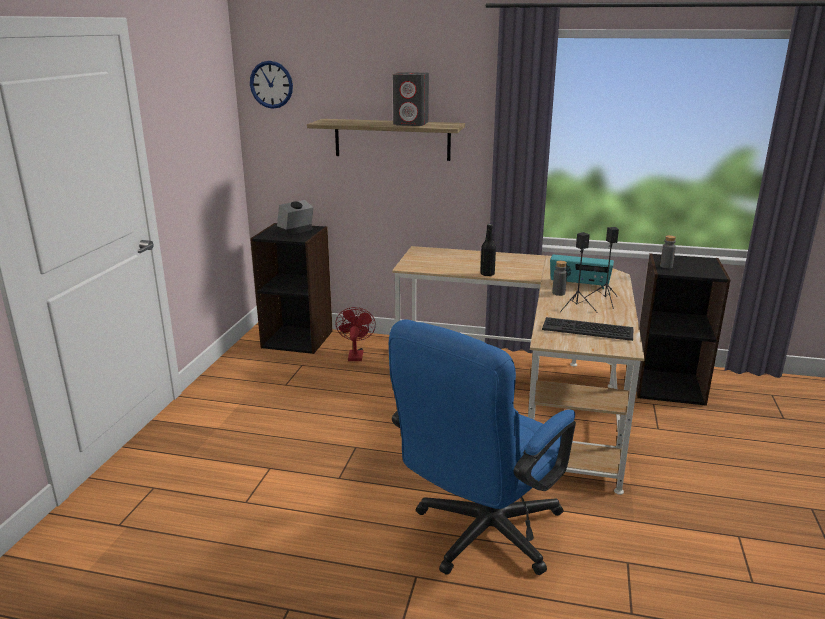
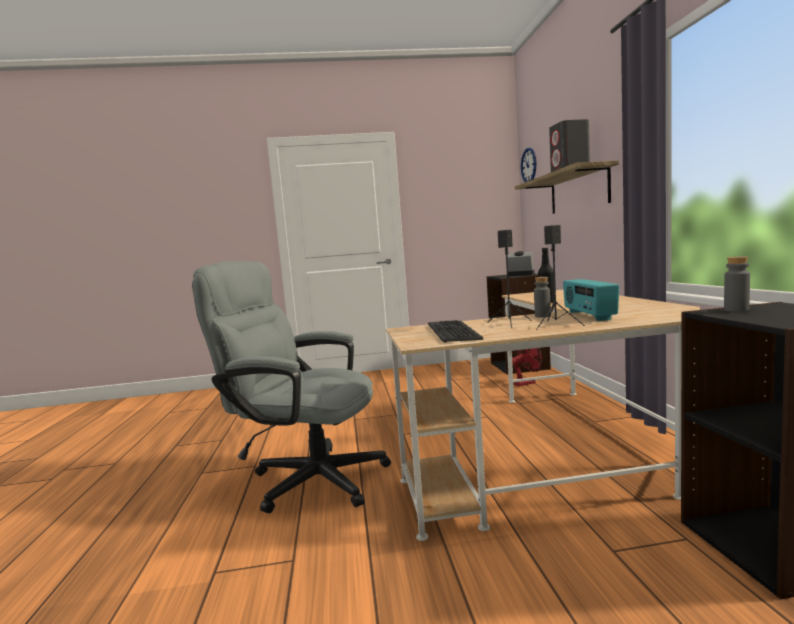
camera: 70 degrees right, 15 degrees down
blue office chair [389,319,576,575] -> grey office chair [192,261,391,513]

